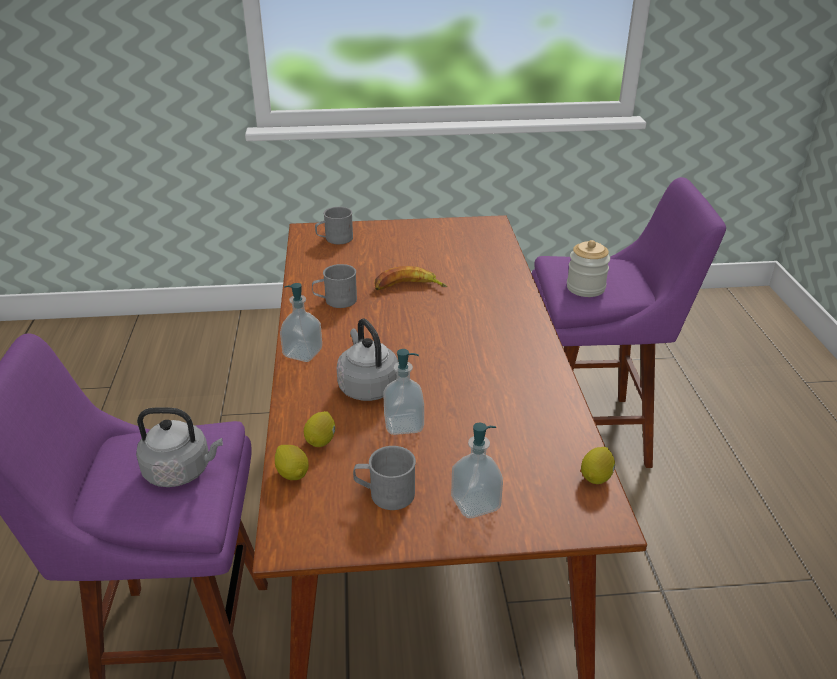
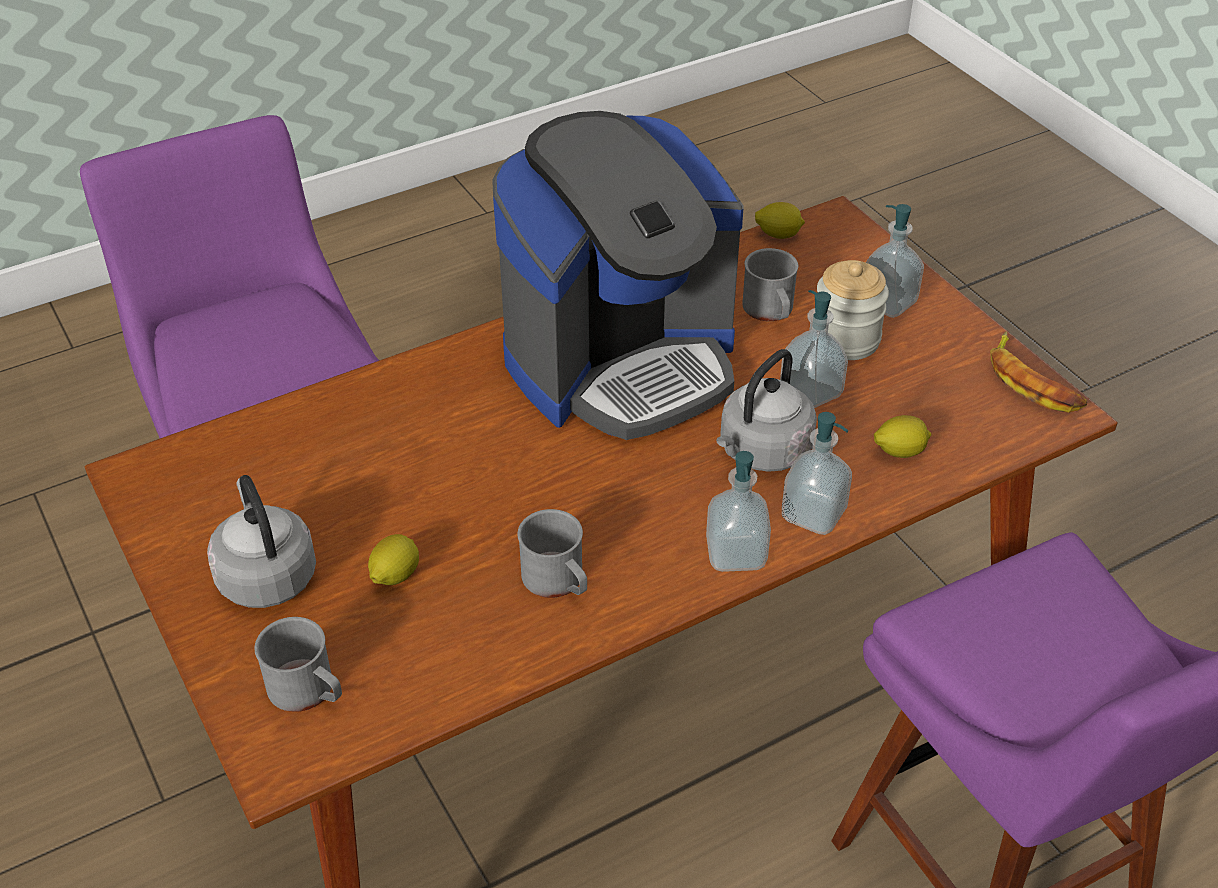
camera: 115 degrees left, 10 degrees up
grey kettle [136,407,223,487] -> grey kettle moved to [207,475,316,608]
lemon [275,445,309,480] -> lemon moved to [368,534,419,585]
grey mug [353,446,416,510] -> grey mug moved to [742,248,798,321]
banana [374,266,447,290] -> banana moved to [990,331,1087,413]
jar [567,240,610,297] -> jar moved to [817,260,889,360]
none -> coffee machine [492,111,744,440]
none -> soap dispenser [782,412,852,535]

